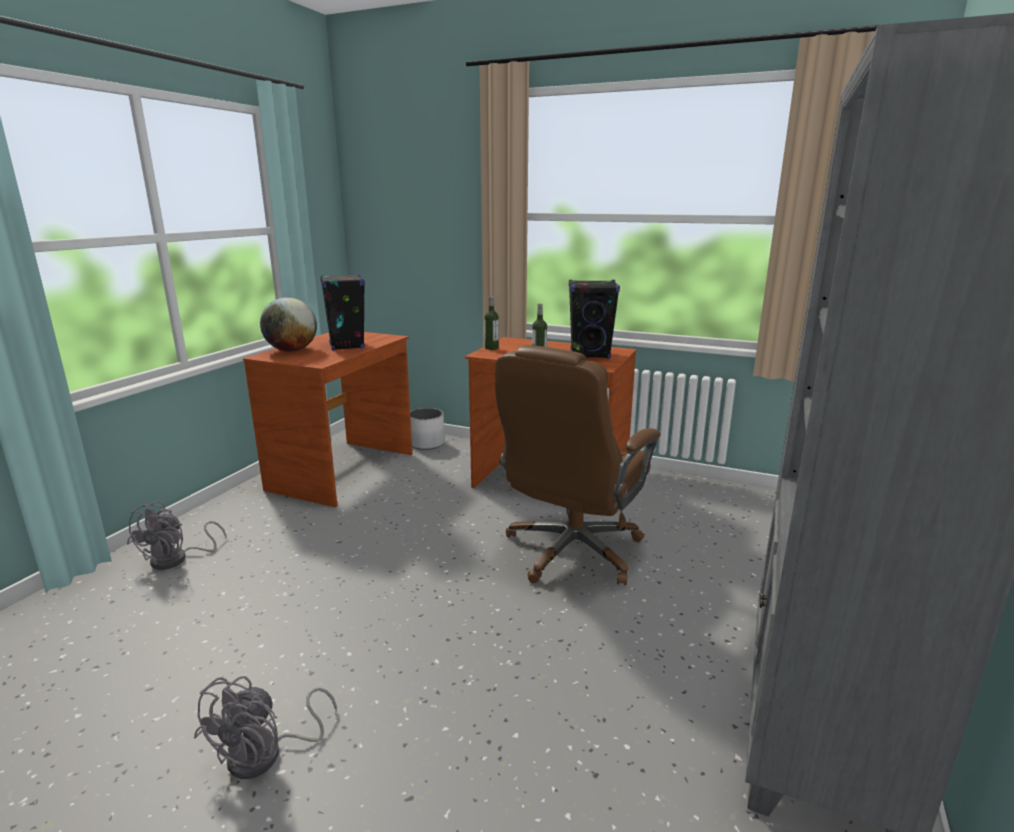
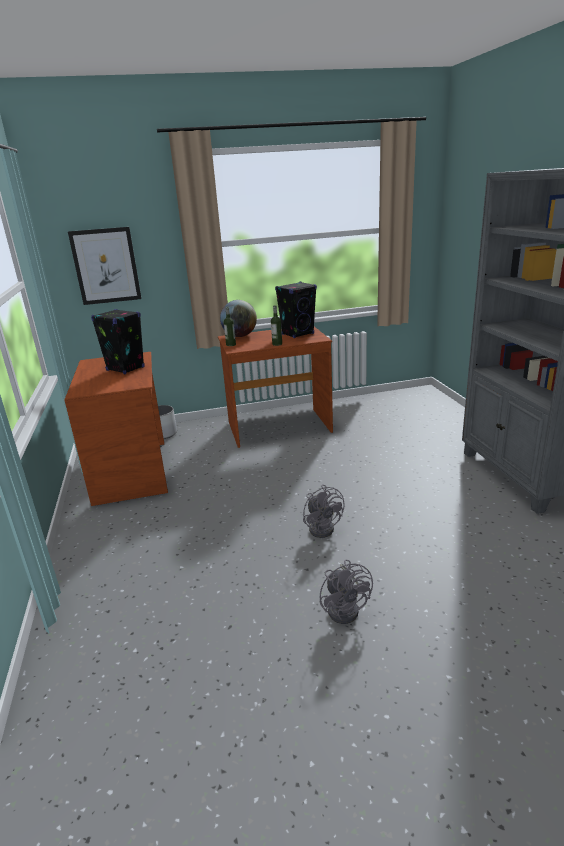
camera: 35 degrees left, 5 degrees up
grey fan [127,501,227,570] -> grey fan moved to [303,484,345,538]
globe [260,297,317,352] -> globe moved to [220,300,257,337]
brown office chair [495,345,661,585] -> none
none -> picture [68,227,142,305]

